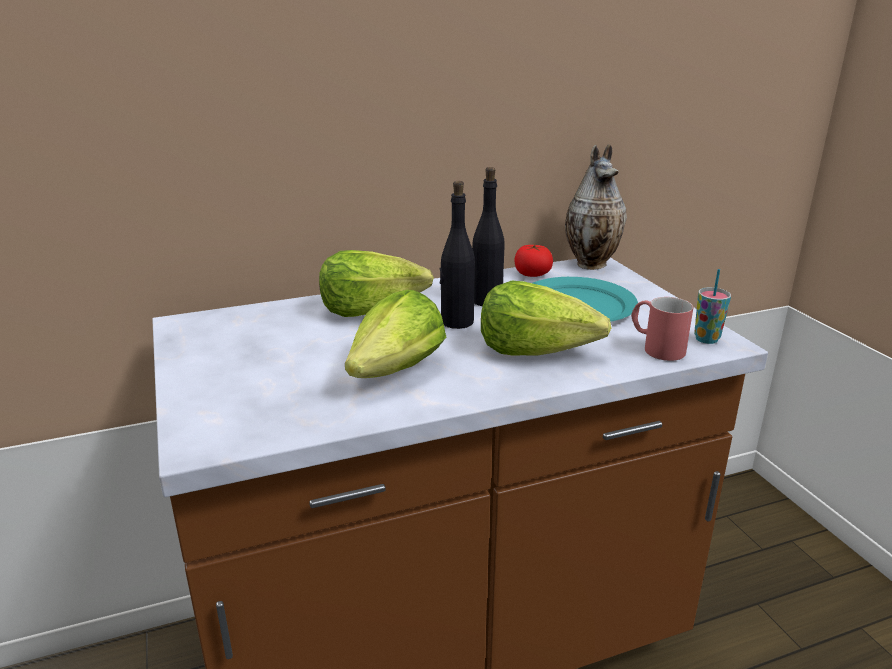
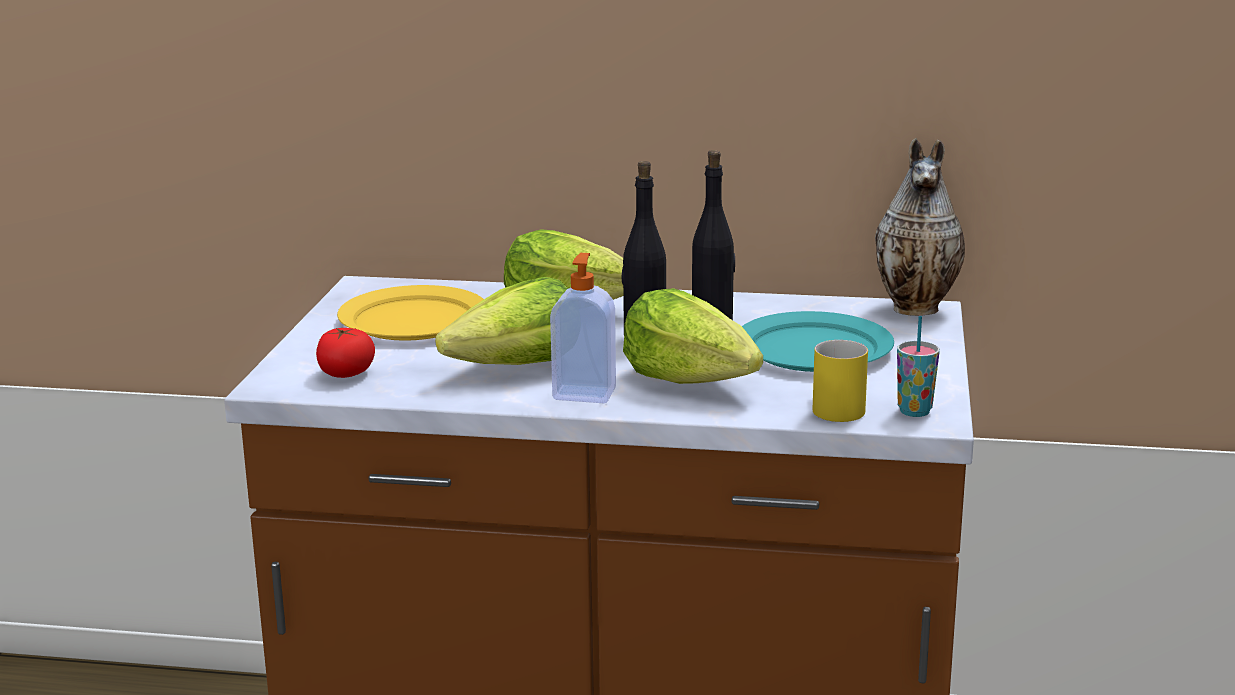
camera: 30 degrees right, 5 degrees down
tomato [514,245,553,277] -> tomato moved to [316,328,375,378]
red mug [631,297,693,361] -> yellow mug [812,340,868,422]
none -> yellow plate [337,285,484,340]
none -> soap dispenser [550,253,616,403]

